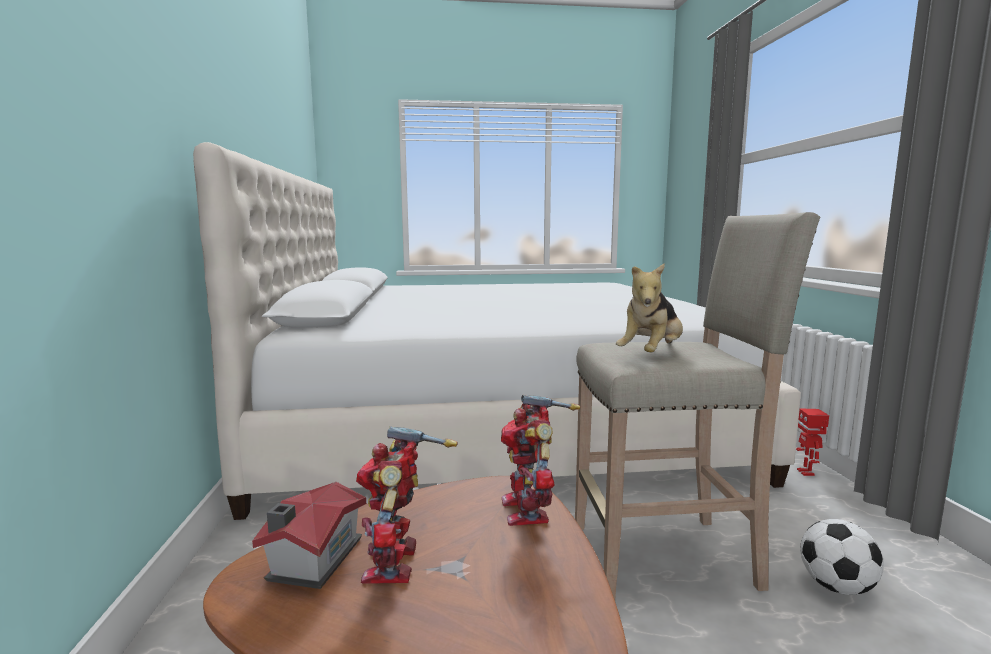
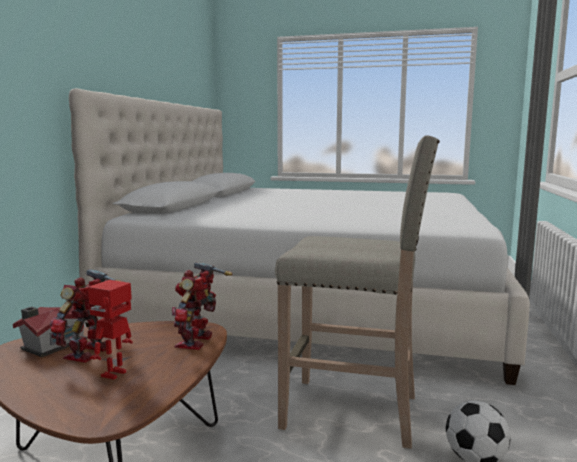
camera: 20 degrees right, 0 degrees up
plush toy [616,263,683,352] -> none
toy robot [796,408,829,476] -> toy robot moved to [88,280,133,379]

